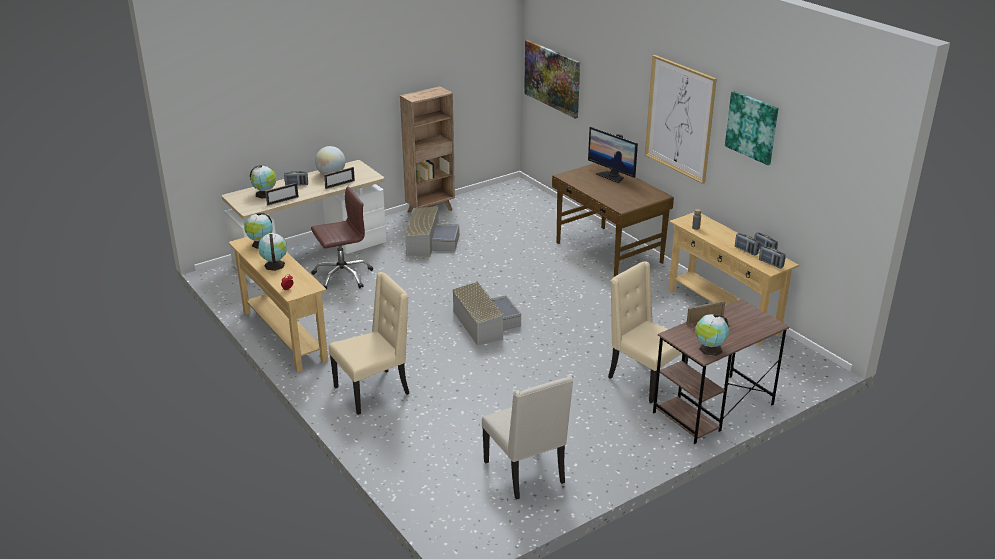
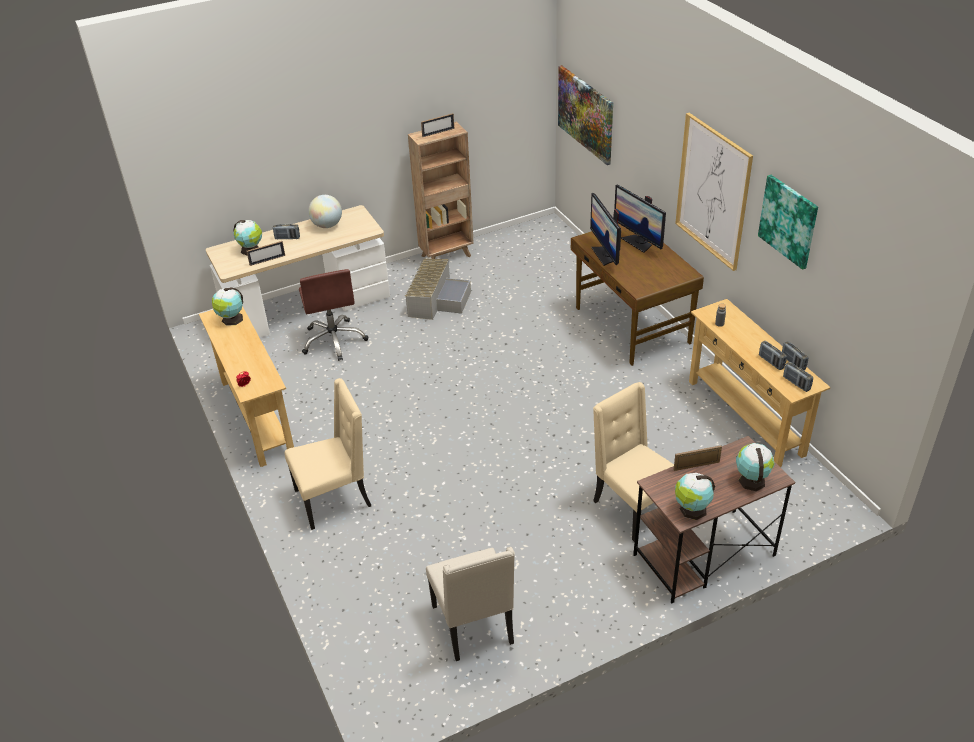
camera: 10 degrees right, 10 degrees up
globe [259,233,287,271] -> globe moved to [736,443,774,491]
brown office chair [311,186,373,289] -> brown office chair turned 90 degrees clockwise [299,269,368,361]
picture frame [324,167,355,189] -> picture frame moved to [421,113,454,137]
grey storage box [452,282,521,346] -> none
none -> monitor [590,193,621,266]

